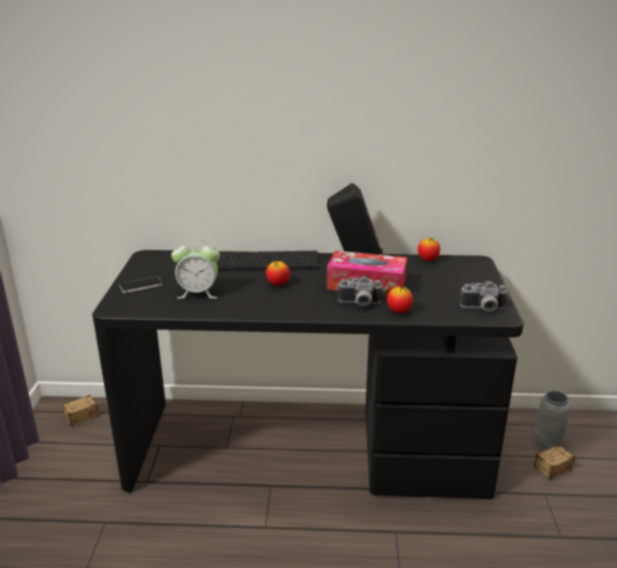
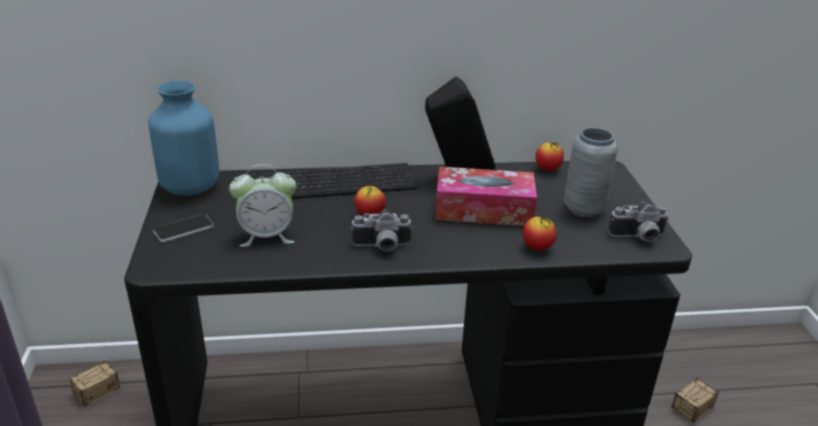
camera: 10 degrees left, 5 degrees up
camera [337,275,384,306] -> camera moved to [351,209,413,252]
grey vase [534,391,571,449] -> grey vase moved to [564,127,618,217]
none -> blue vase [148,81,220,196]

